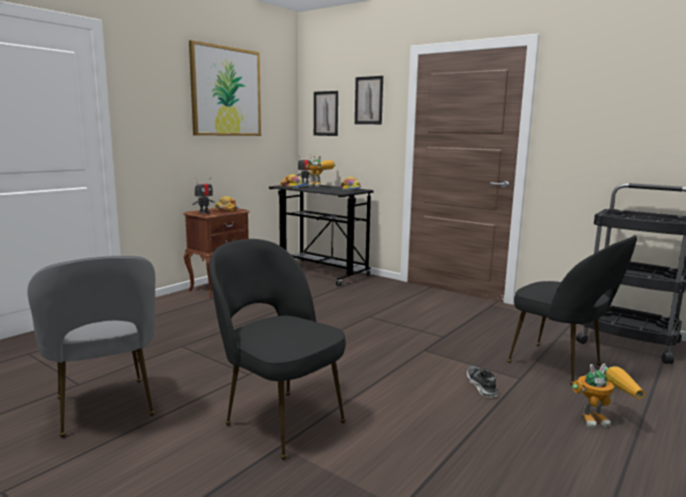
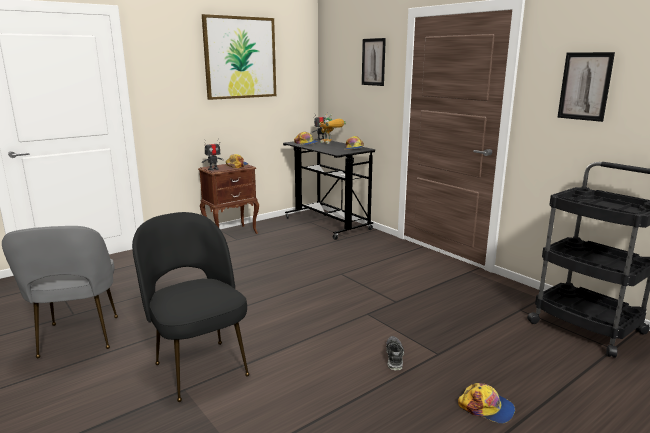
camera: 15 degrees right, 5 degrees up
picture [314,91,338,136] -> picture moved to [557,52,615,122]
black chair [507,236,637,386] -> none
toy robot [572,363,645,428] -> cap [458,383,515,424]

